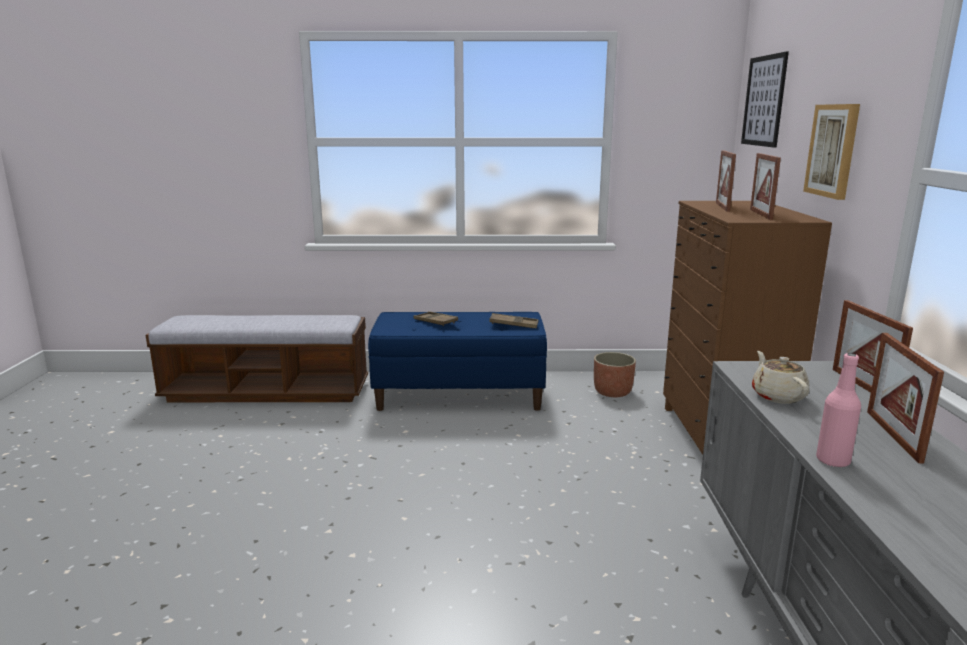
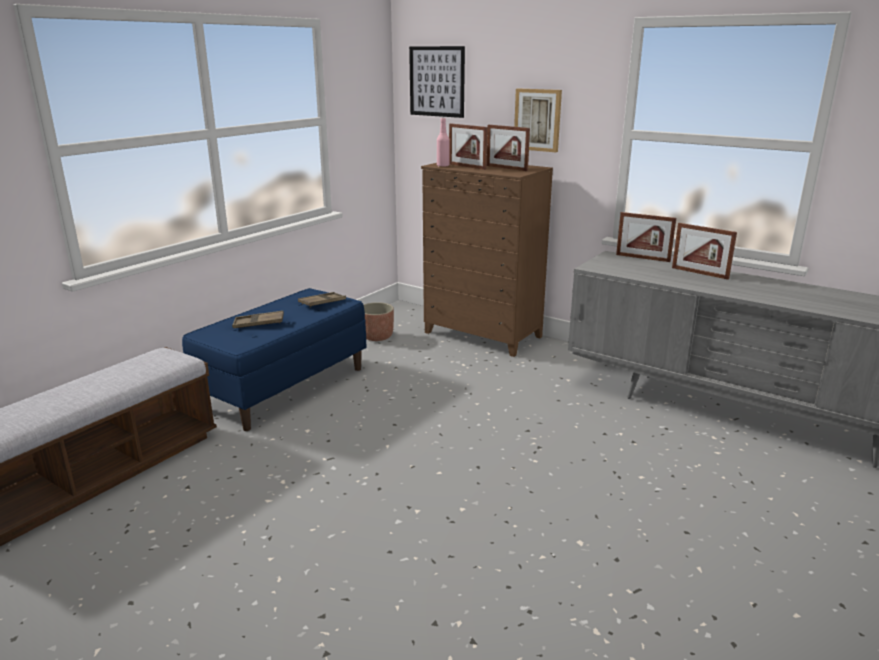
camera: 55 degrees left, 5 degrees up
beige teapot [752,351,809,404] -> none
pink bottle [816,353,861,467] -> pink bottle moved to [437,118,450,167]

